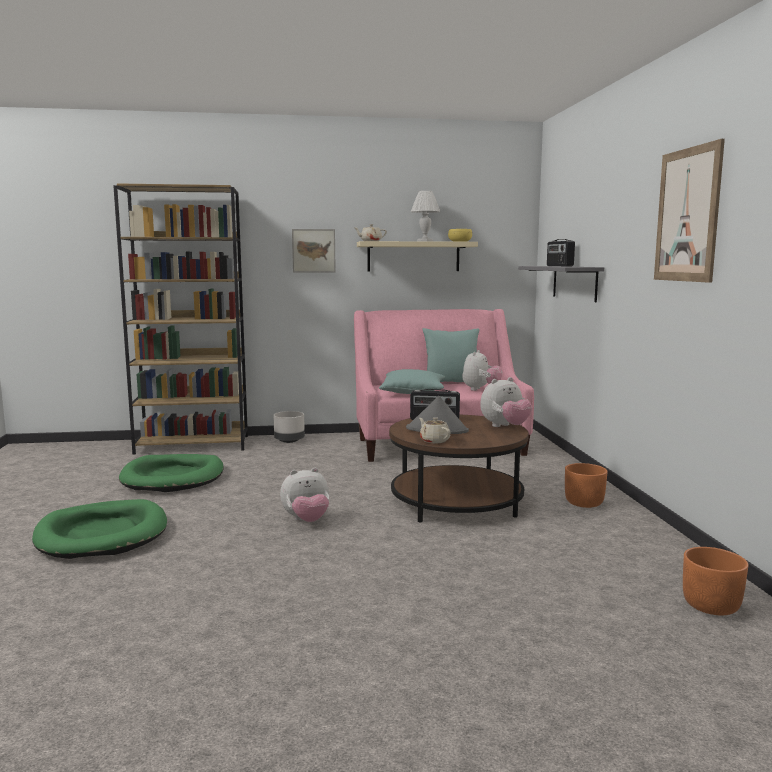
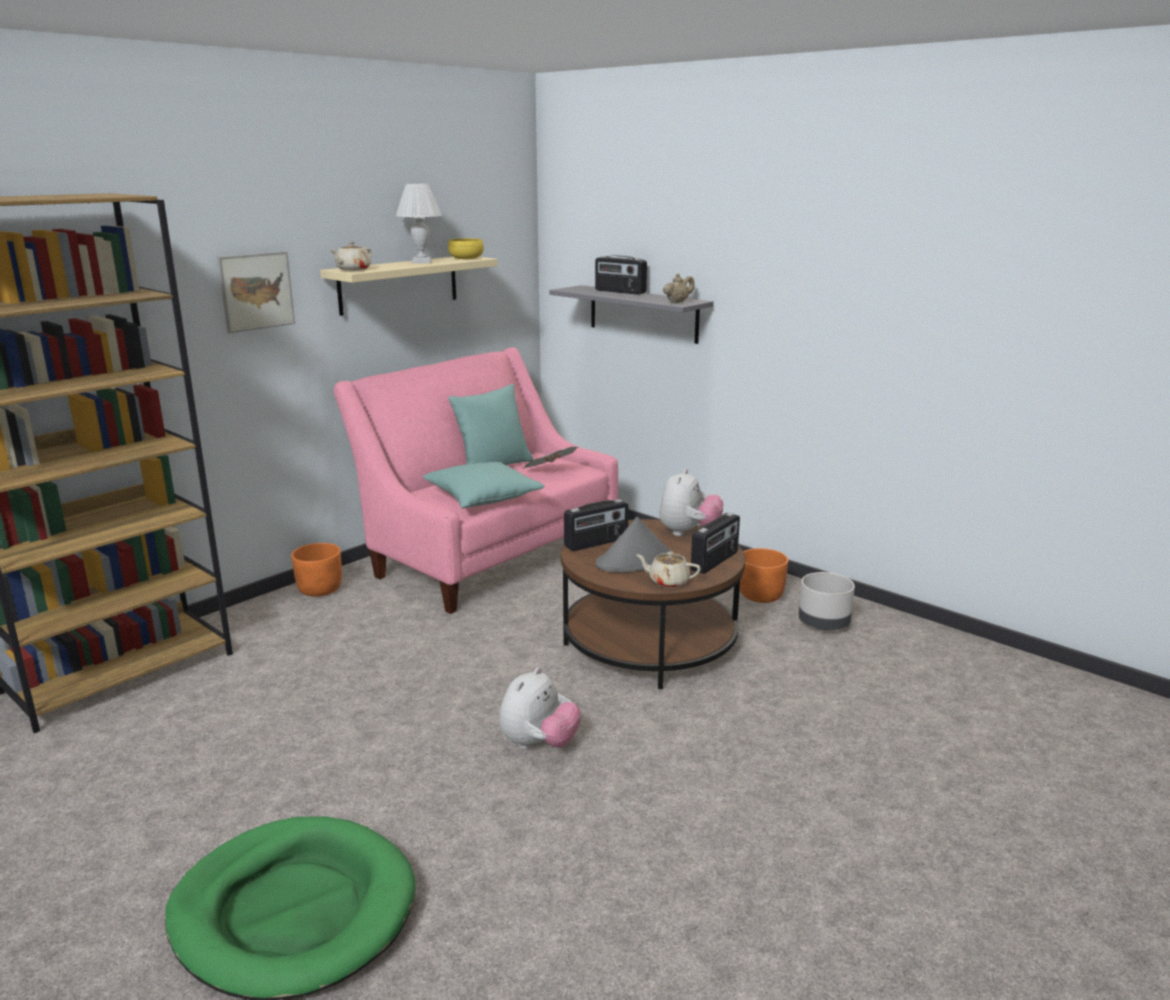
camera: 40 degrees left, 10 degrees up
green dog bed [119,454,224,492] -> none
grey planter [273,411,305,443] -> grey planter moved to [798,572,855,630]
plush toy [462,350,502,391] -> newspaper [523,447,578,468]
picture [654,139,725,283] -> none
orange planter [683,547,749,616] -> orange planter moved to [291,543,342,597]
none -> beige teapot [663,273,695,303]
none -> radio [691,513,740,574]

